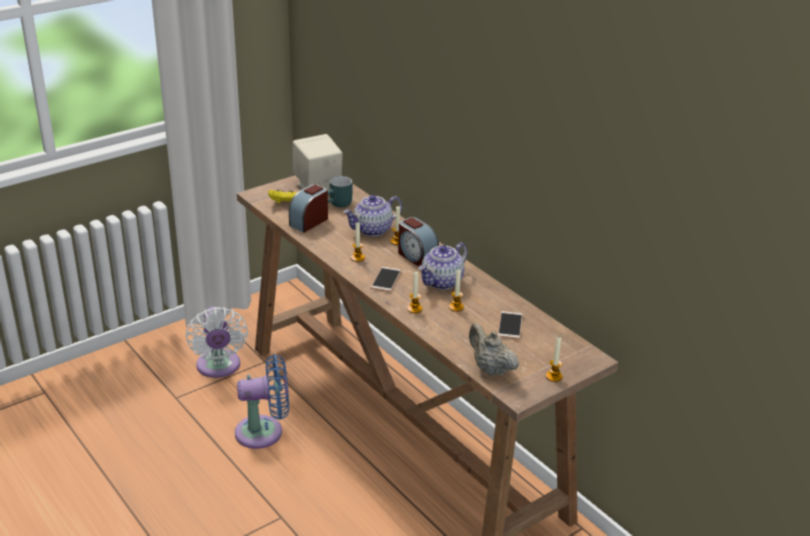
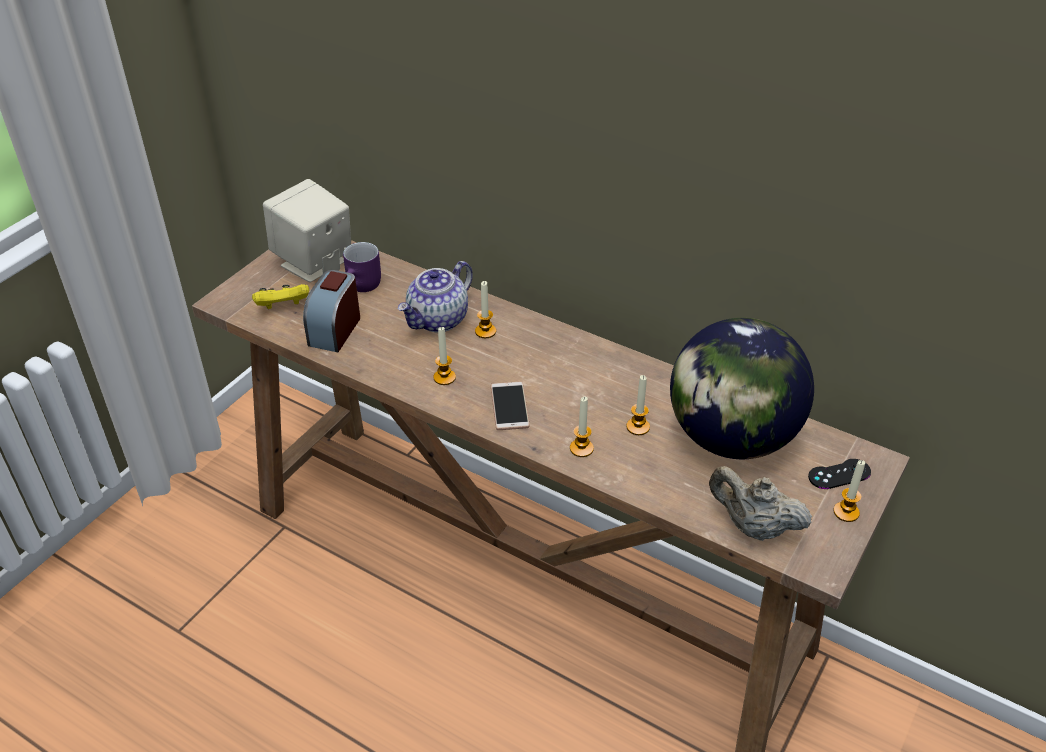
camera: 20 degrees left, 10 degrees up
white fan [186,307,248,378] -> none
blue fan [235,355,289,449] -> none
turquoise mug [328,176,352,207] -> purple mug [343,242,381,292]
alarm clock [398,217,439,266] -> none
teapot [418,242,468,290] -> none
phone [498,311,523,339] -> globe [670,318,814,459]
none -> black game controller [808,459,871,489]

